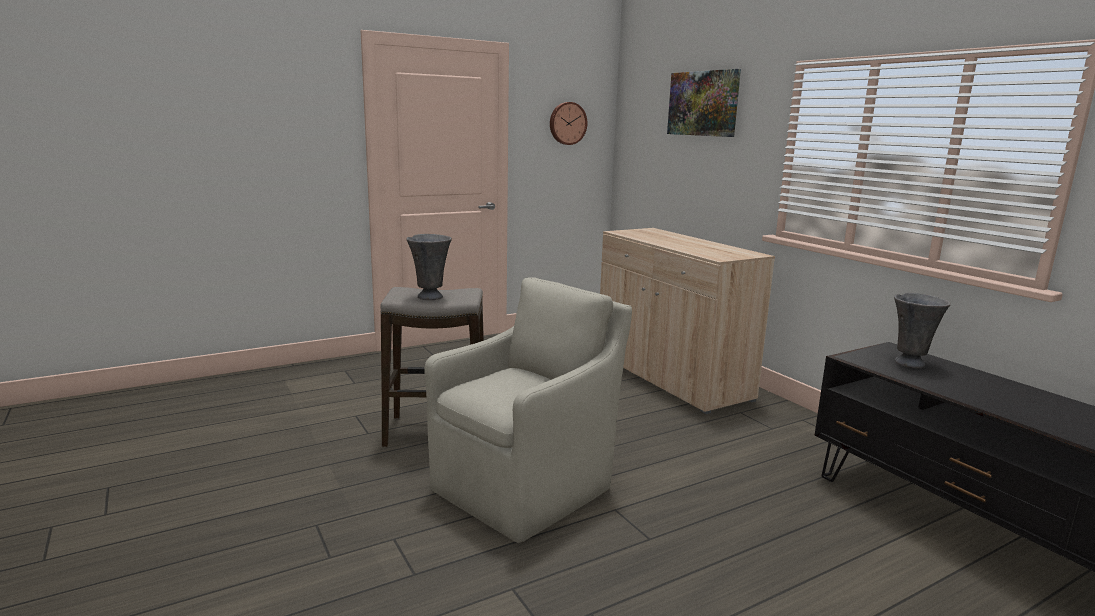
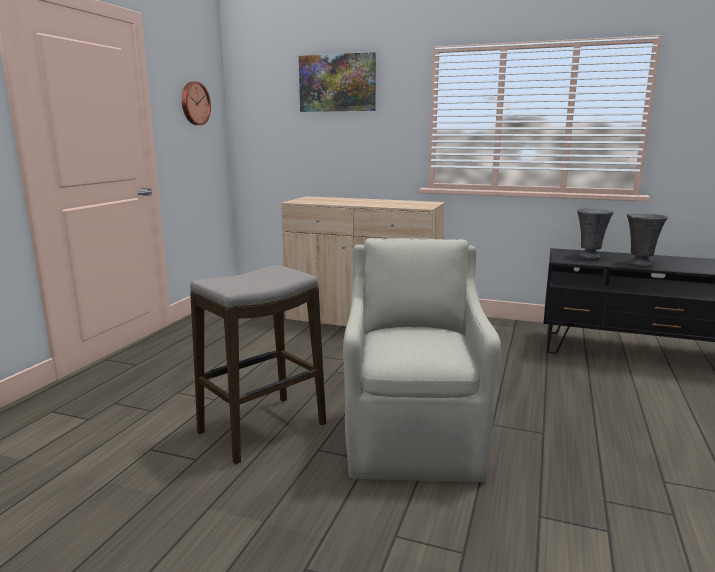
camera: 40 degrees left, 0 degrees up
grey vase [407,234,452,300] -> grey vase moved to [627,213,668,266]

